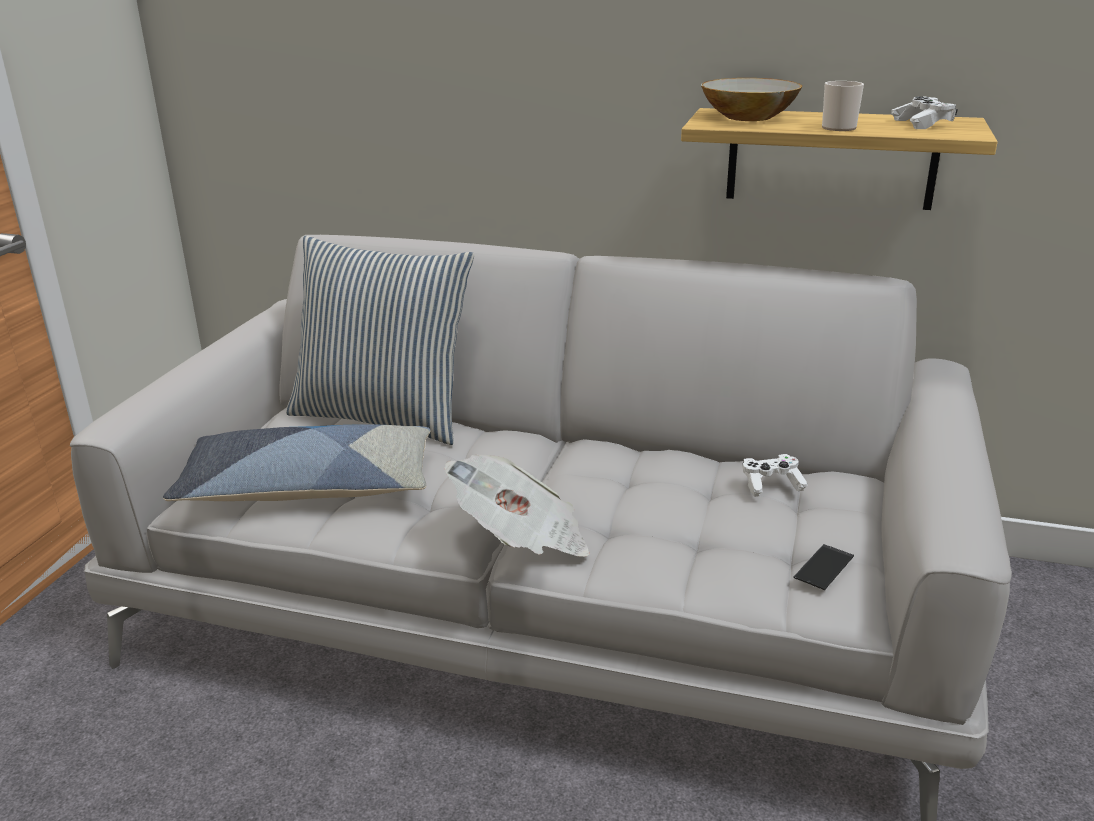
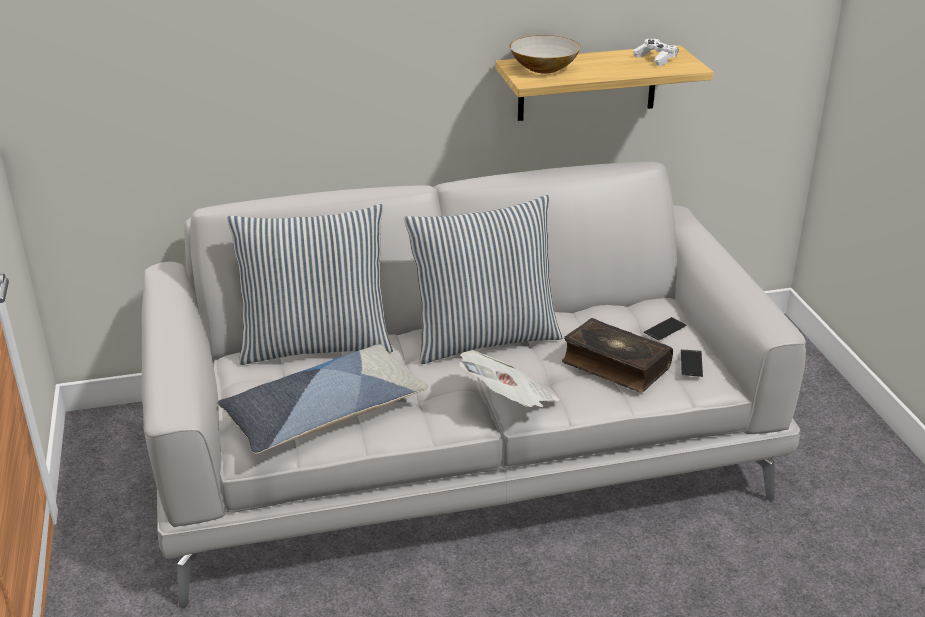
camera: 30 degrees left, 5 degrees up
white game controller [742,454,807,497] -> none
mug [822,81,864,131] -> none
none -> pillow [404,195,562,364]
none -> book [562,318,673,392]
none -> phone [644,317,687,341]

